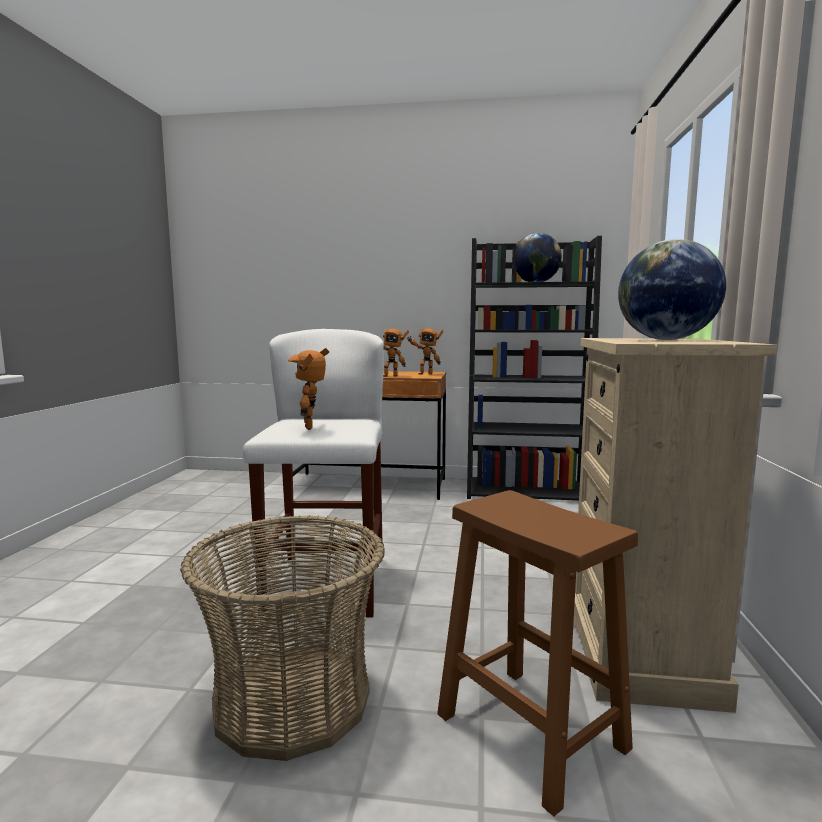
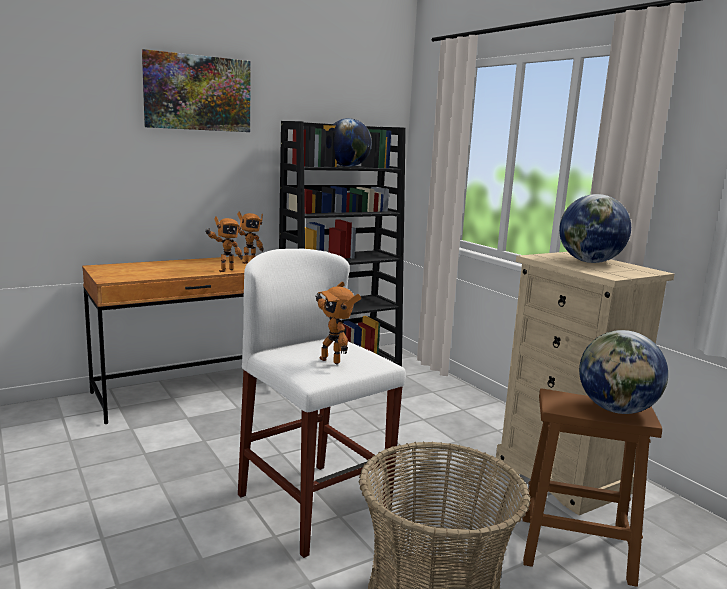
camera: 40 degrees left, 5 degrees up
none -> picture [142,49,251,132]
none -> globe [579,330,668,414]

